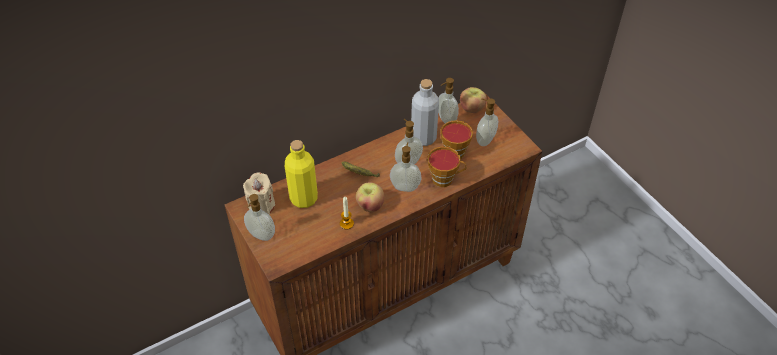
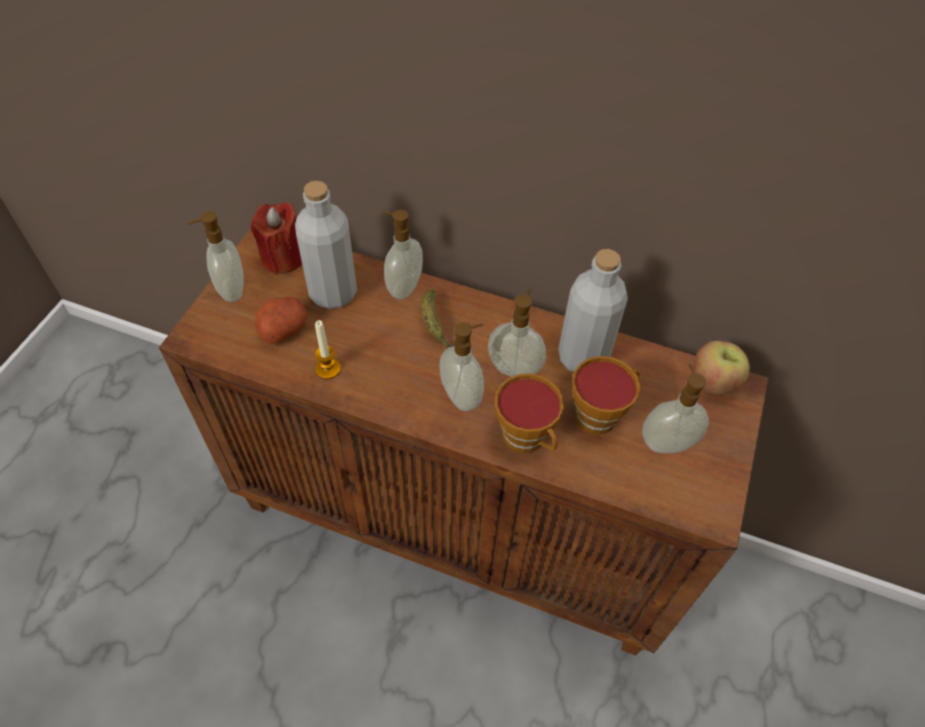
camera: 50 degrees right, 5 degrees up
beige candle [243,172,275,214] -> red candle [251,202,302,275]
yellow bottle [285,140,318,208] -> grey bottle [295,181,357,309]
apple [356,182,384,212] -> none
soap dispenser [438,78,459,123] -> soap dispenser moved to [382,210,423,299]
none -> potato [255,297,307,345]

